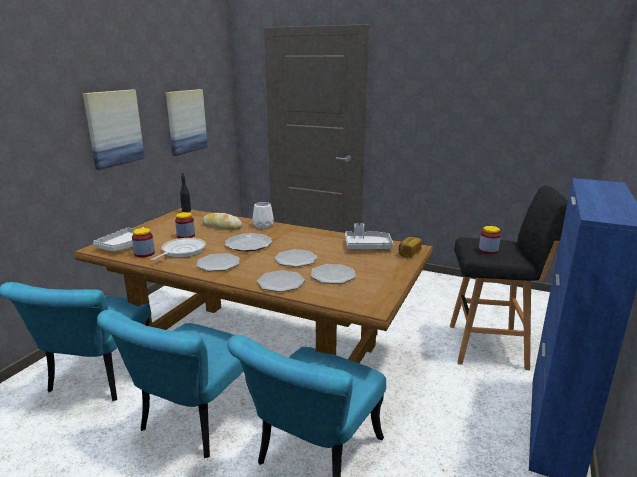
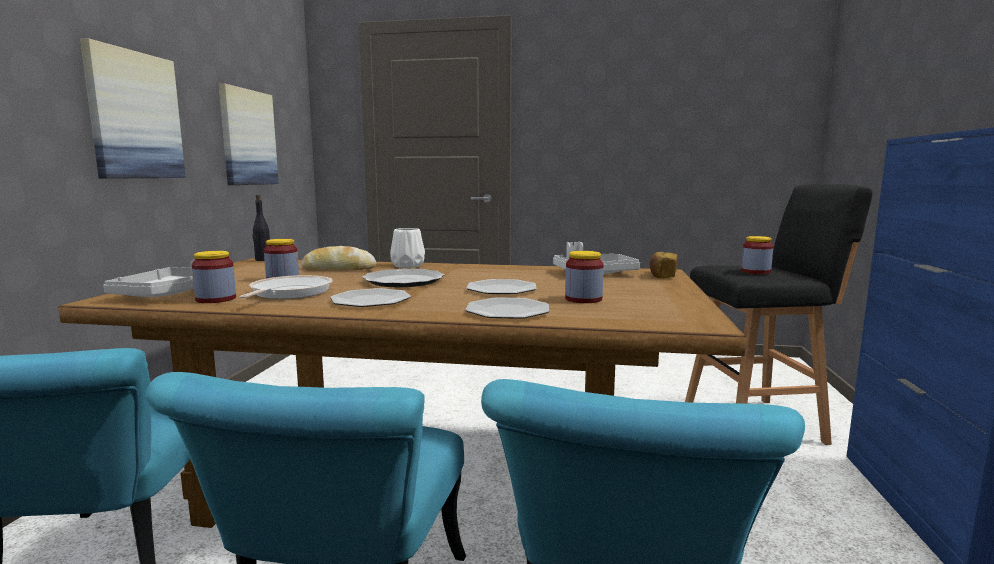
camera: 15 degrees left, 10 degrees down
plate [311,264,355,284] -> jar [565,251,604,303]

